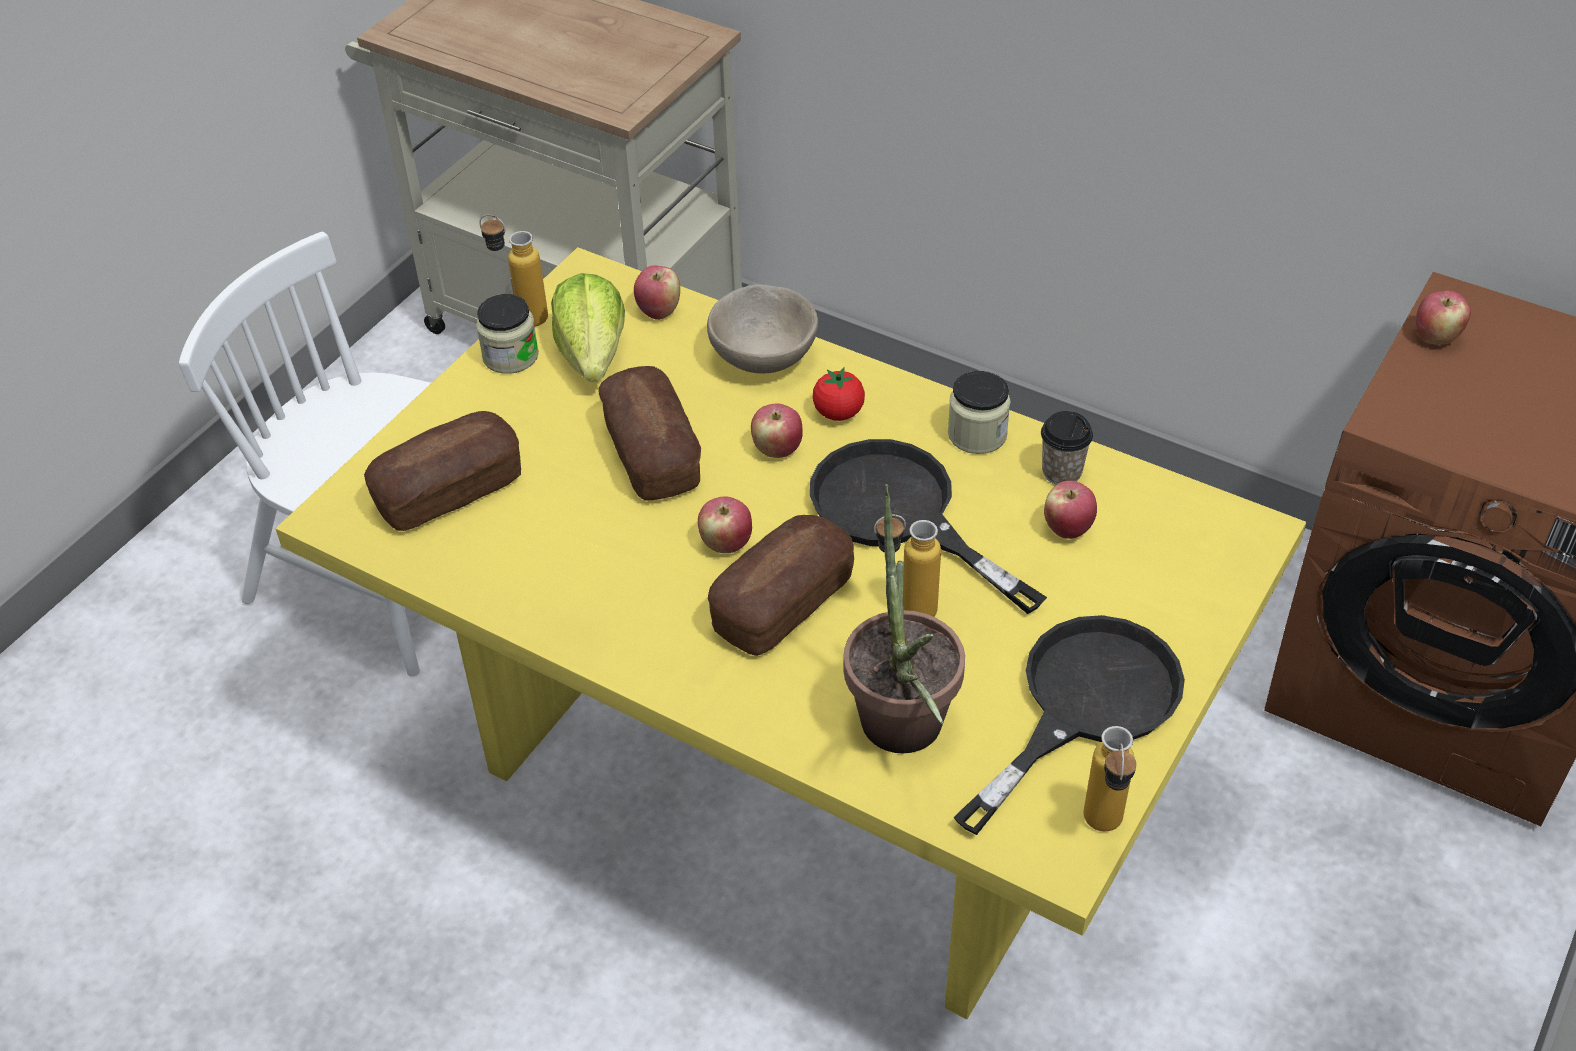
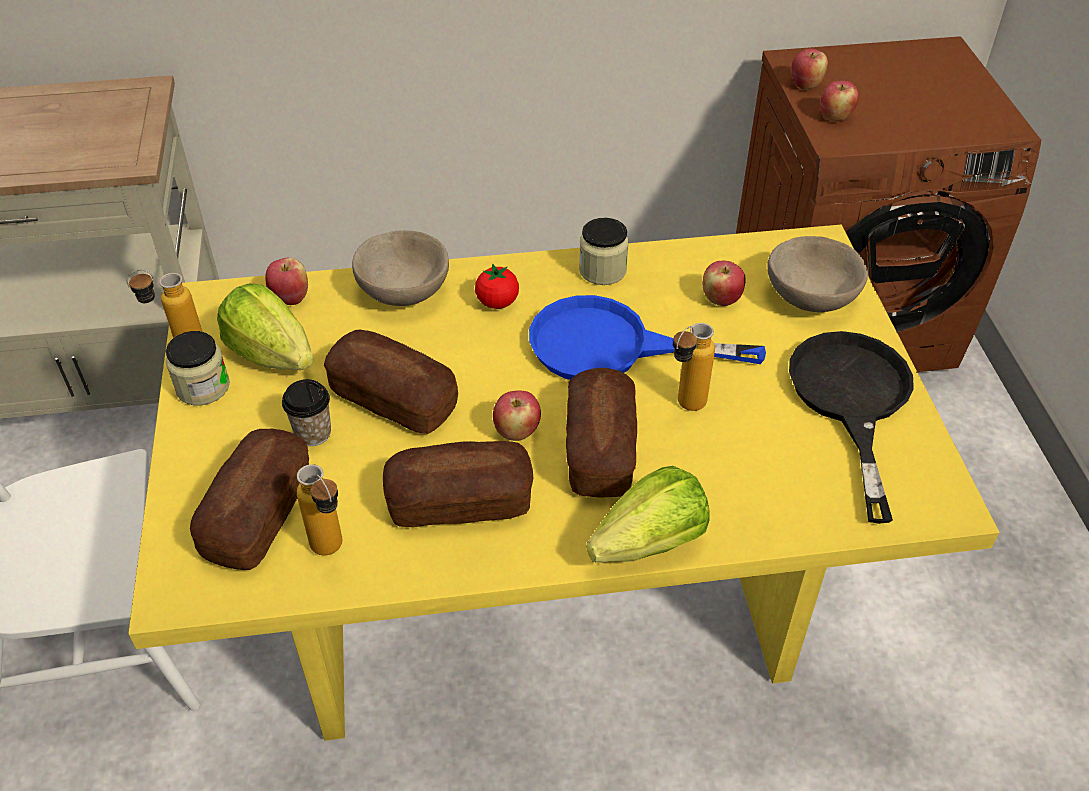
camera: 40 degrees left, 0 degrees up
apple [751,403,803,458] -> apple moved to [820,81,859,121]
black frying pan [810,439,1047,614] -> blue frying pan [529,295,766,380]
potted plant [843,484,965,753] -> none
cup [1041,411,1093,485] -> cup moved to [282,379,331,446]
bottle [1084,726,1136,831] -> bottle moved to [297,464,342,555]
none -> bread [383,441,533,527]
none -> lettuce [587,466,710,563]
none -> beige bowl [768,236,868,312]

